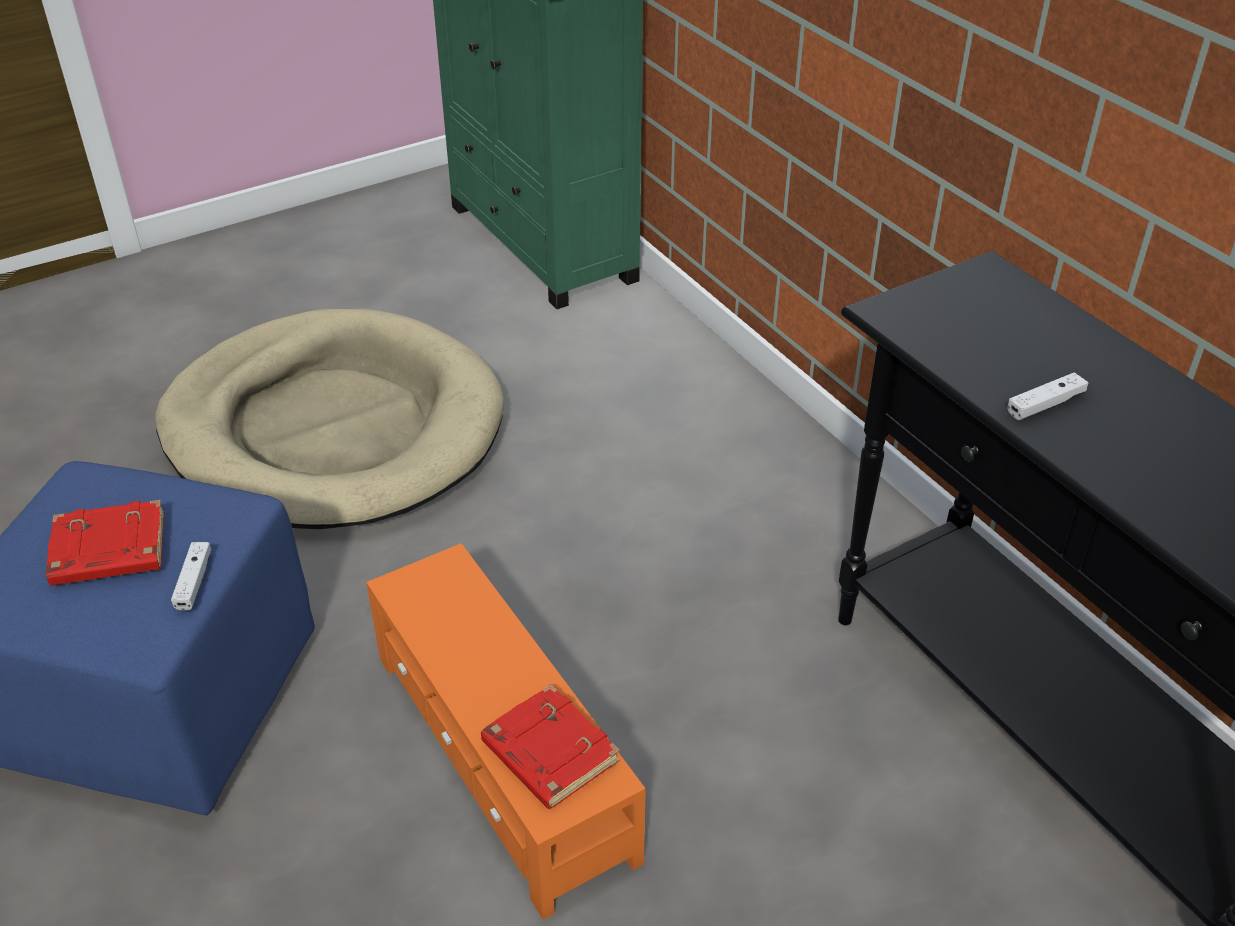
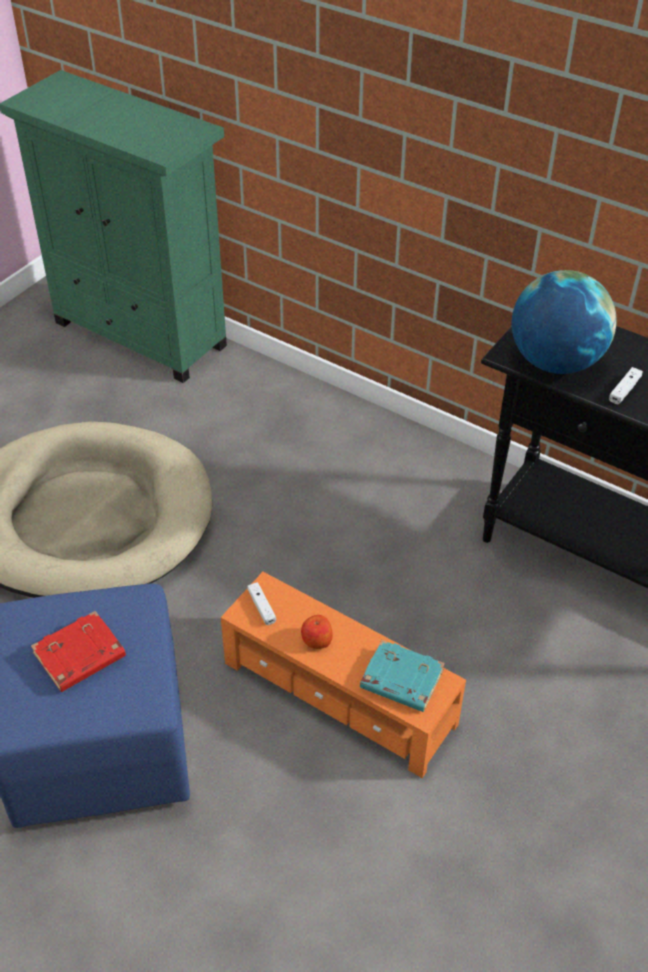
camera: 25 degrees left, 5 degrees up
white game controller [171,542,212,610] -> white game controller moved to [247,582,276,625]
red book [481,684,620,809] -> turquoise book [360,640,445,712]
none -> apple [301,615,333,649]
none -> globe [512,270,617,374]

